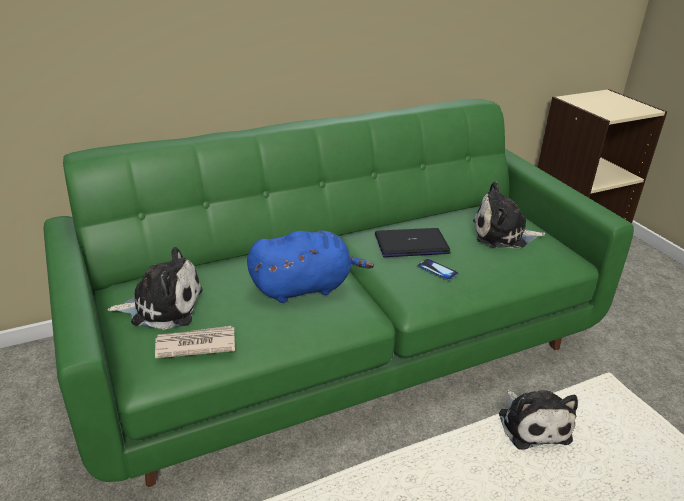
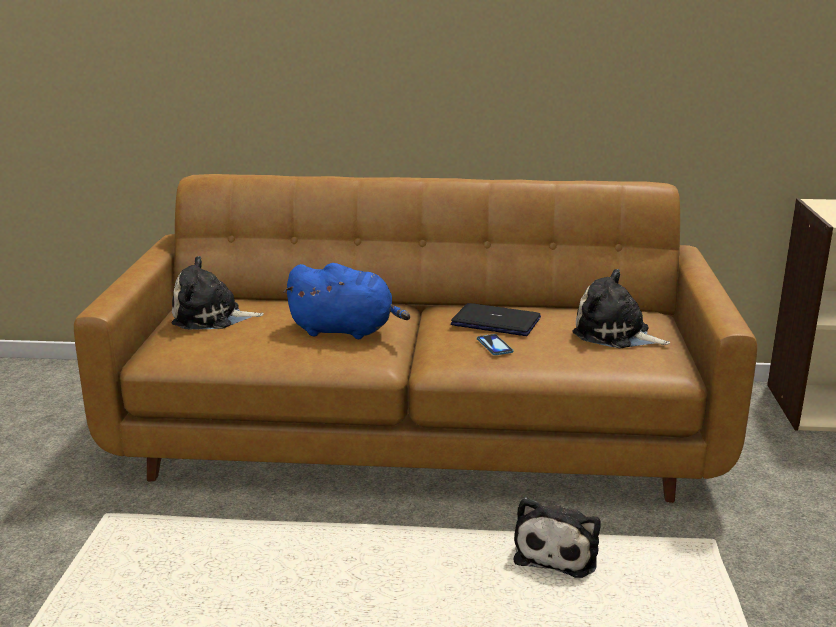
camera: 30 degrees right, 10 degrees down
green sofa [43,99,634,487] -> brown sofa [74,174,757,503]
plush toy [107,247,203,330] -> plush toy turned 150 degrees clockwise [172,256,264,329]
newspaper [155,326,235,358] -> none

